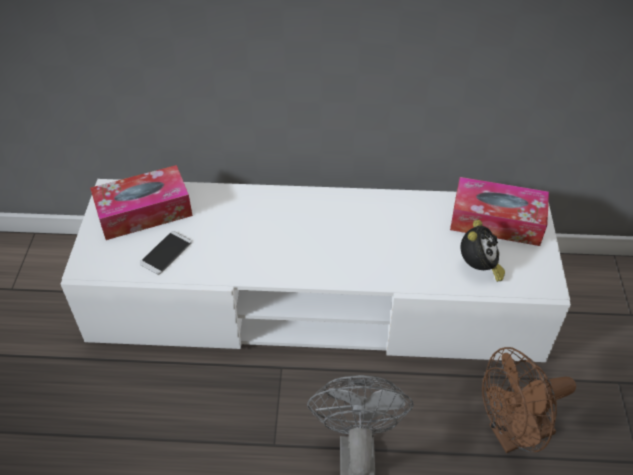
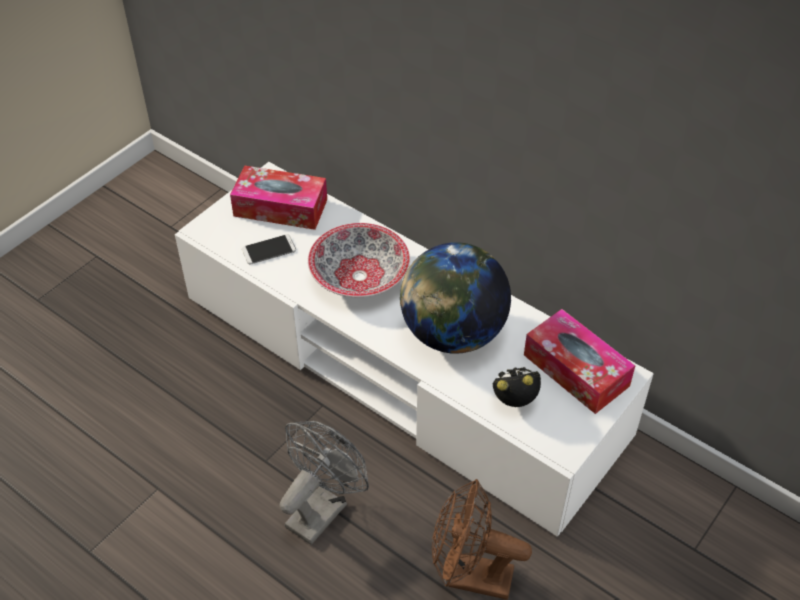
camera: 35 degrees right, 0 degrees up
alarm clock [461,220,505,282] -> alarm clock turned 150 degrees counterclockwise [493,367,541,407]
none -> bowl [308,223,410,297]
none -> globe [400,242,511,354]

